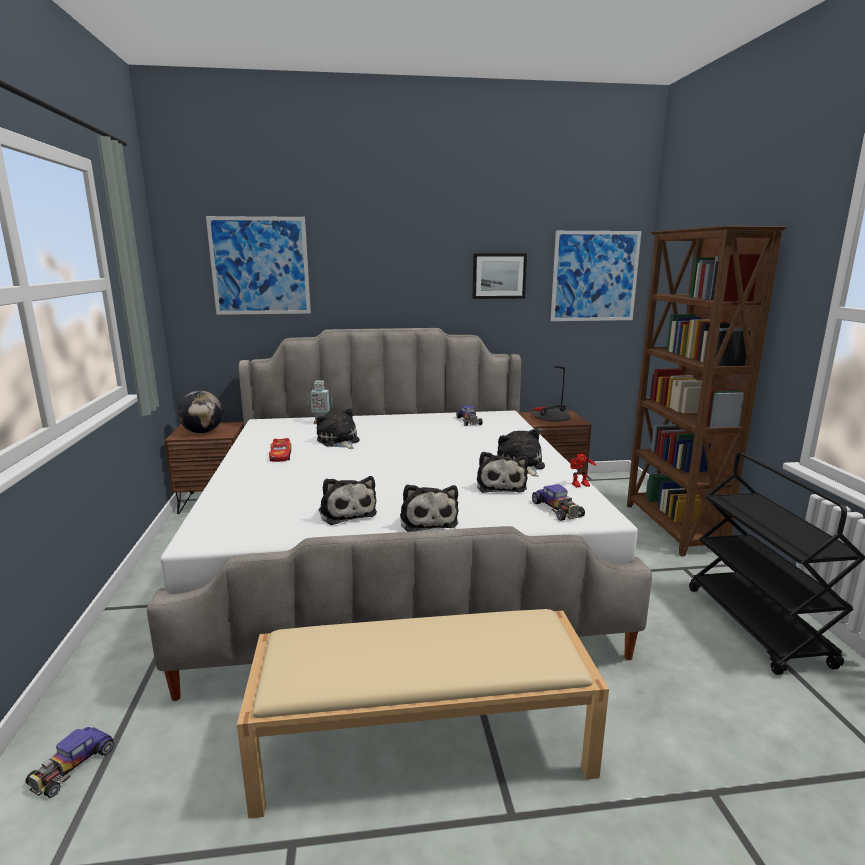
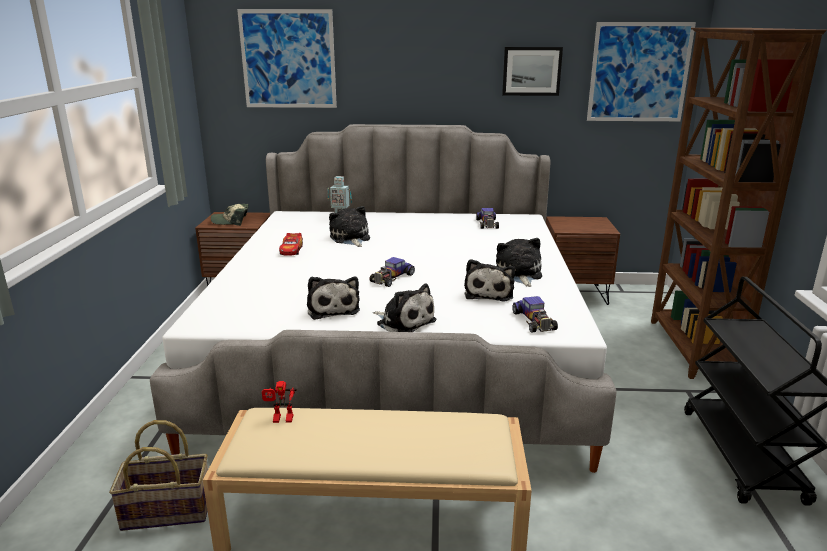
camera: 10 degrees right, 5 degrees up
toy car [25,727,114,798] -> toy car moved to [369,257,415,287]
globe [177,390,223,433] -> cap [211,204,249,226]
plush toy [400,484,458,532] -> plush toy turned 45 degrees counterclockwise [373,284,436,332]
table lamp [532,366,570,422] -> none
toy robot [569,454,596,487] -> toy robot moved to [262,381,297,423]
none -> basket [109,420,208,531]

